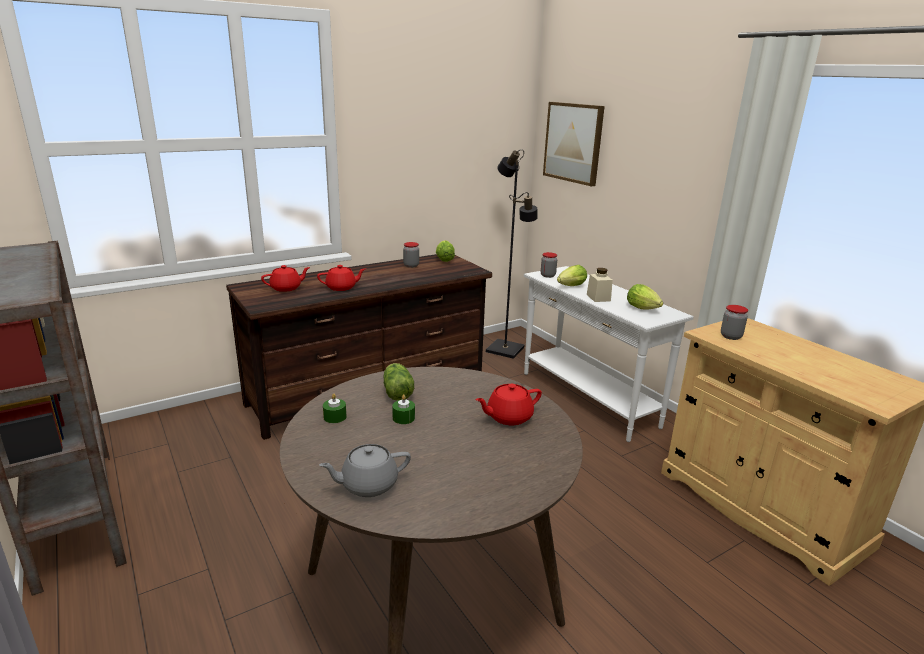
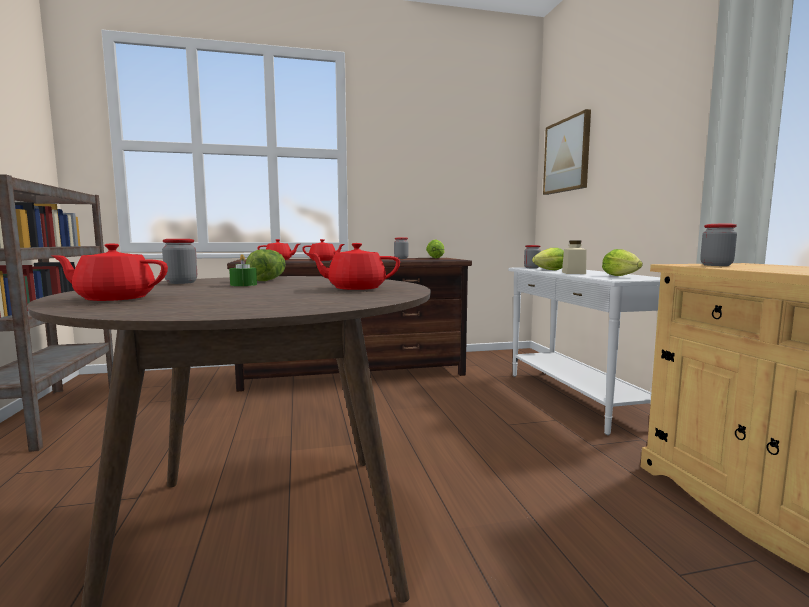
camera: 20 degrees right, 15 degrees down
grey teapot [319,444,411,497] -> red teapot [51,243,168,301]
green candle [323,394,346,423] -> jar [162,239,197,284]
black floor lamp [486,149,537,359] -> none

